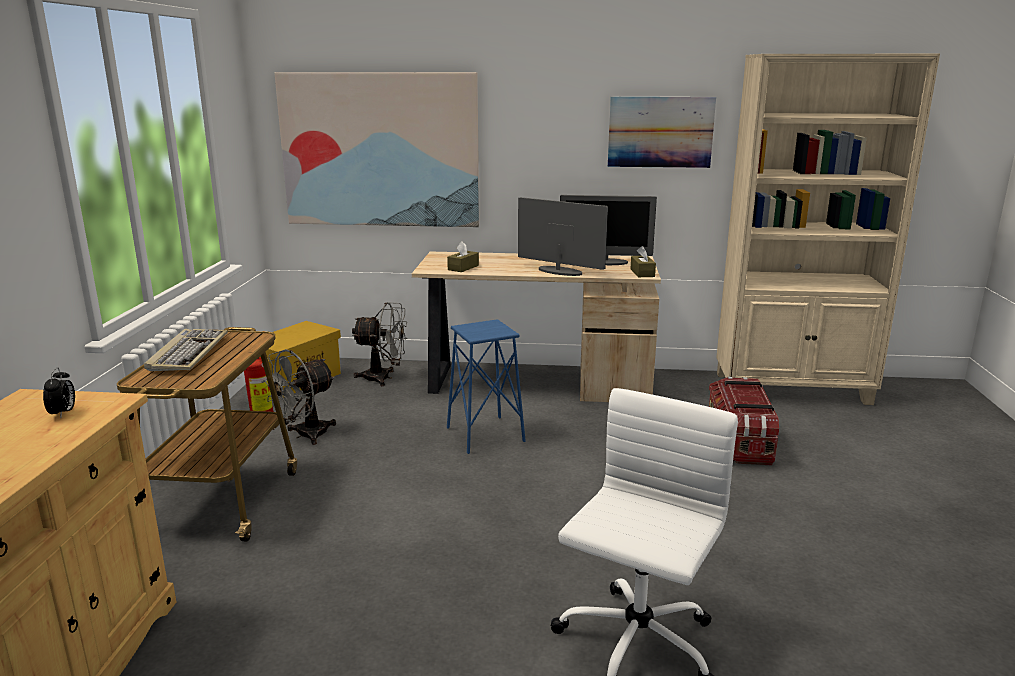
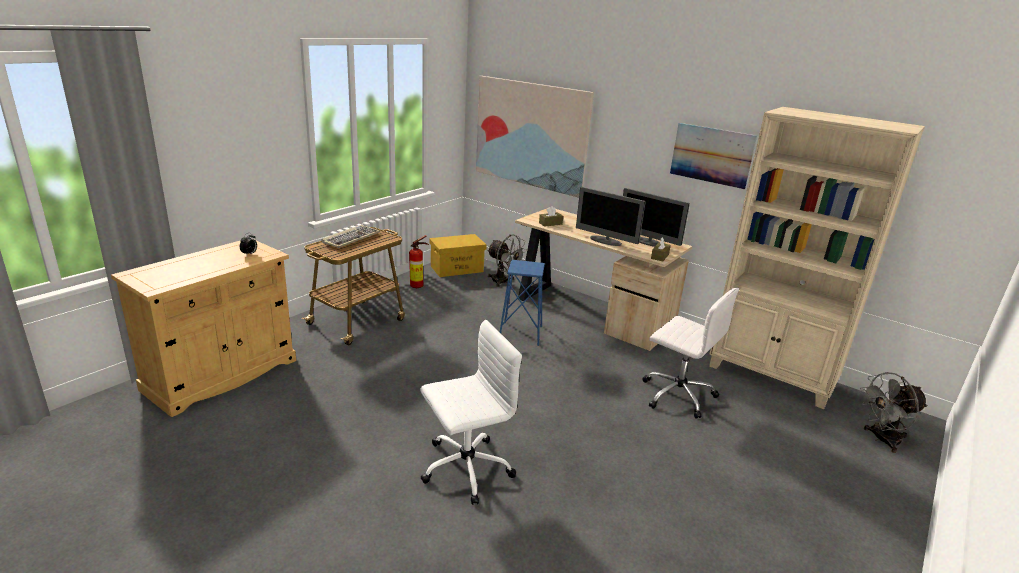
camera: 30 degrees right, 5 degrees up
grey fan [261,349,336,445] -> grey fan moved to [860,372,928,453]
monitor [518,197,608,276] -> monitor turned 150 degrees clockwise [576,187,646,246]
storage box [709,377,779,465] -> white office chair [643,288,739,419]

